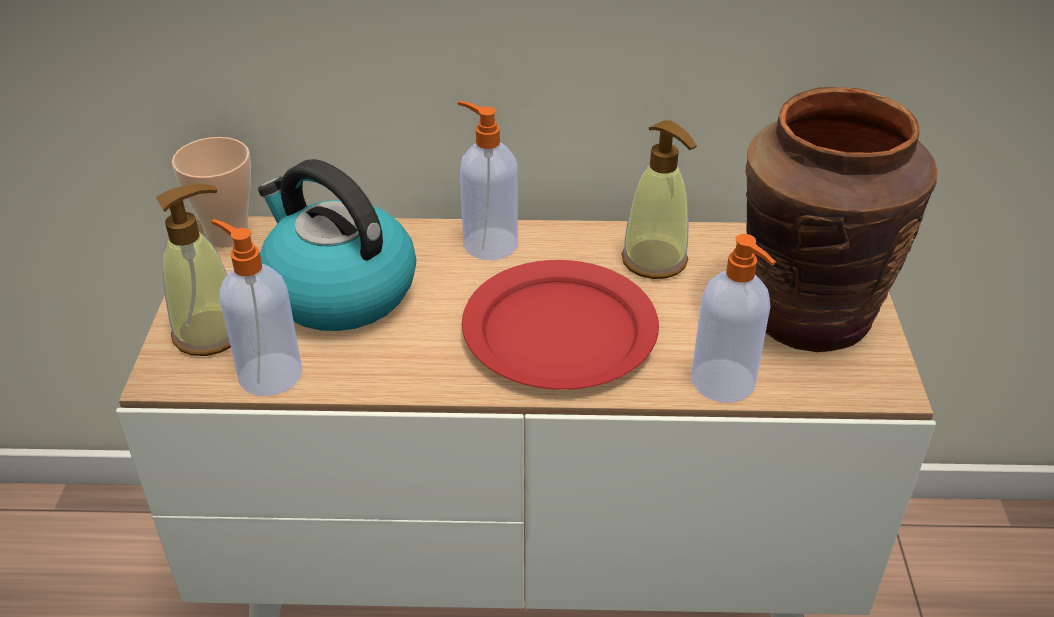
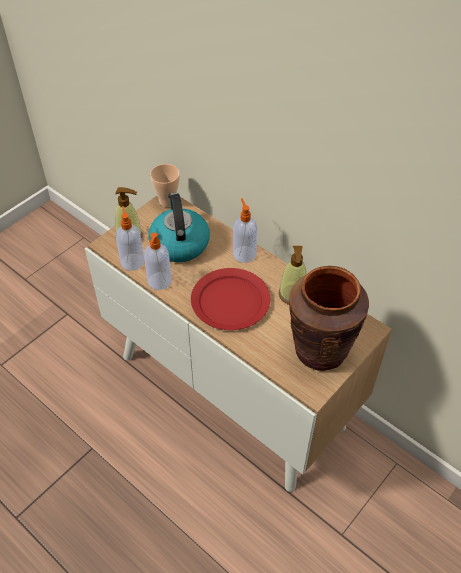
camera: 40 degrees right, 10 degrees up
soap dispenser [691,234,775,403] -> soap dispenser moved to [144,232,172,290]

